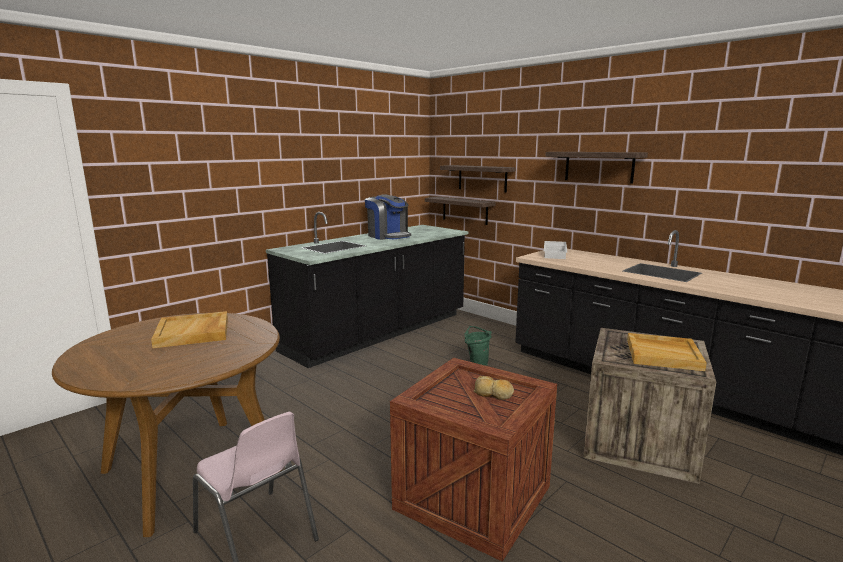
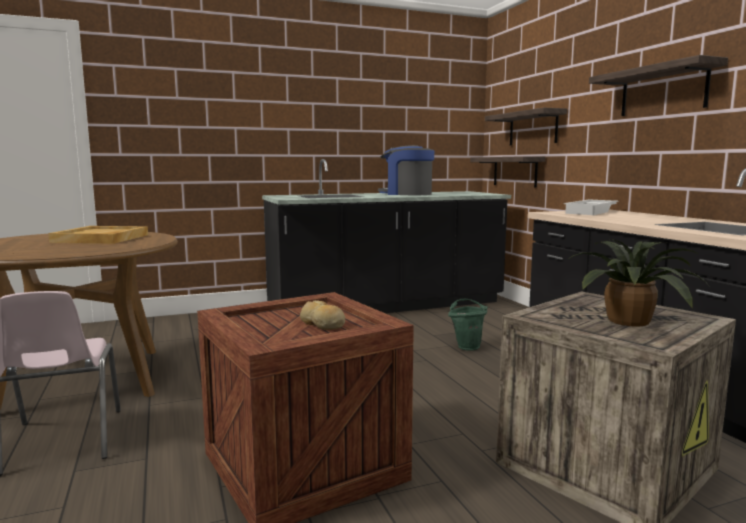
camera: 25 degrees right, 5 degrees down
coffee machine [365,194,411,240] -> coffee machine turned 135 degrees clockwise [378,145,434,195]
beige tray [627,333,707,371] -> potted plant [570,239,709,327]

